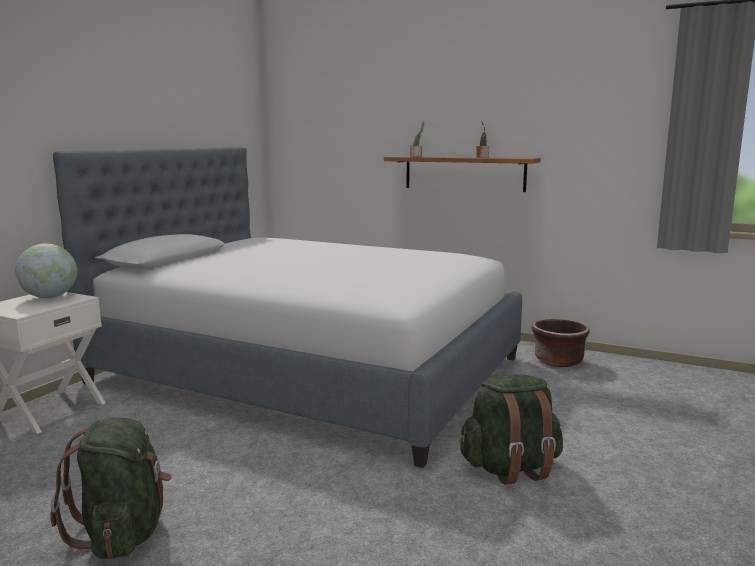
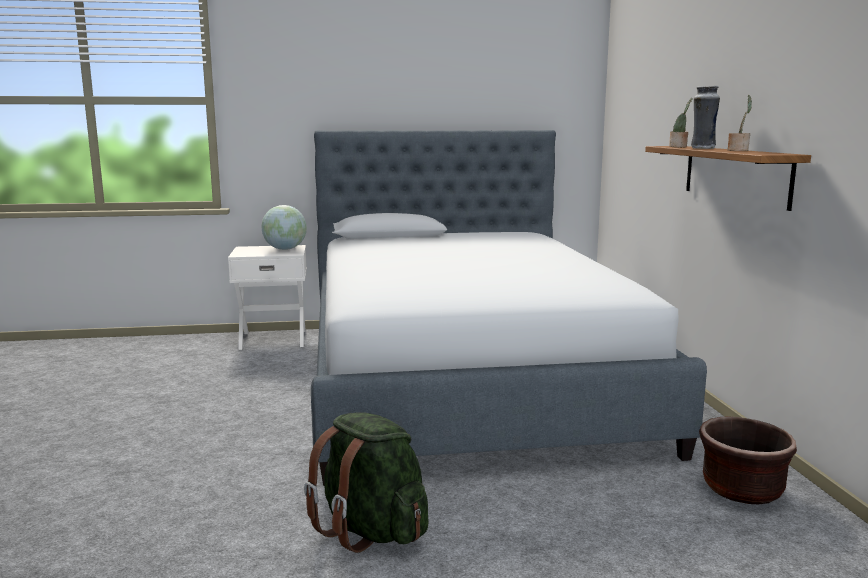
camera: 55 degrees right, 0 degrees up
green backpack [50,417,172,559] -> none
none -> vase [691,86,720,149]

